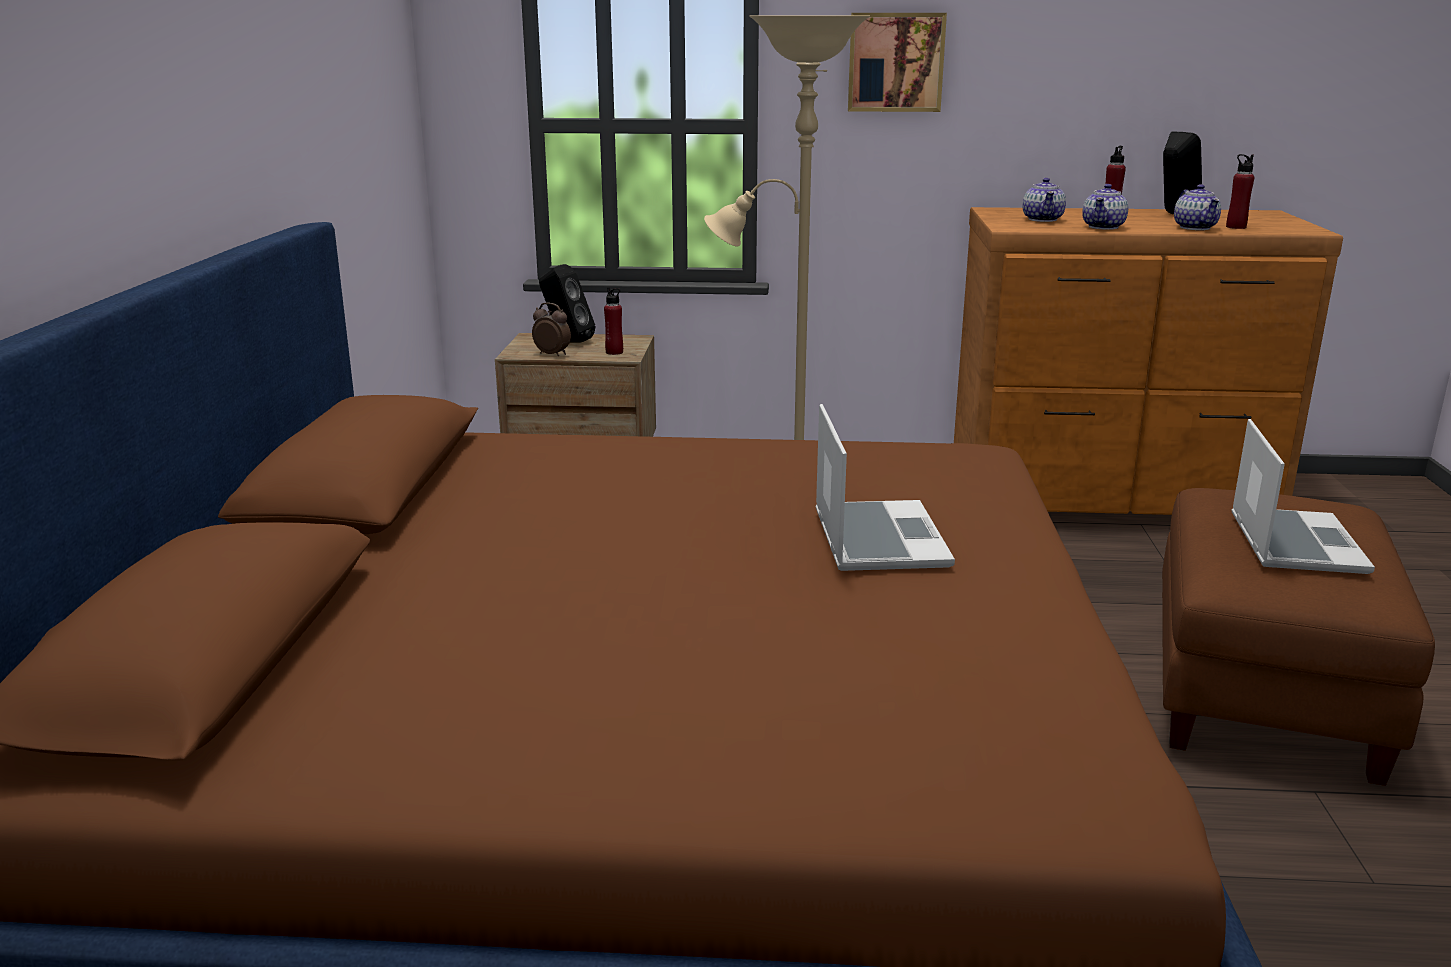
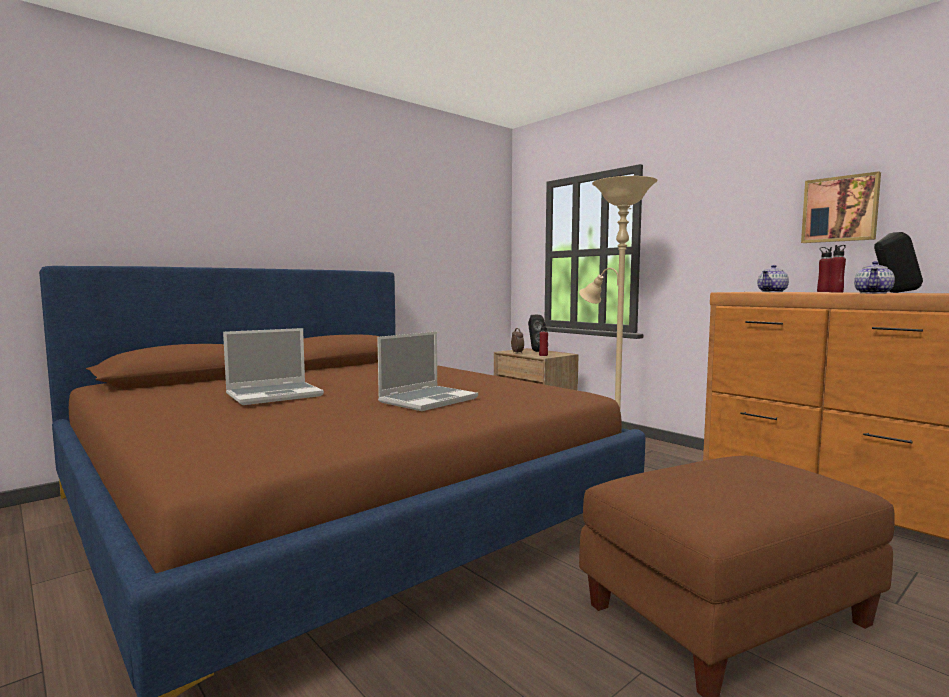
camera: 45 degrees right, 15 degrees down
picture [848,13,947,112] -> picture moved to [801,171,881,243]
teapot [1082,184,1128,230] -> none
red bottle [1226,154,1254,229] -> red bottle moved to [817,247,832,292]
laptop [1231,419,1375,574] -> laptop moved to [223,328,324,405]

